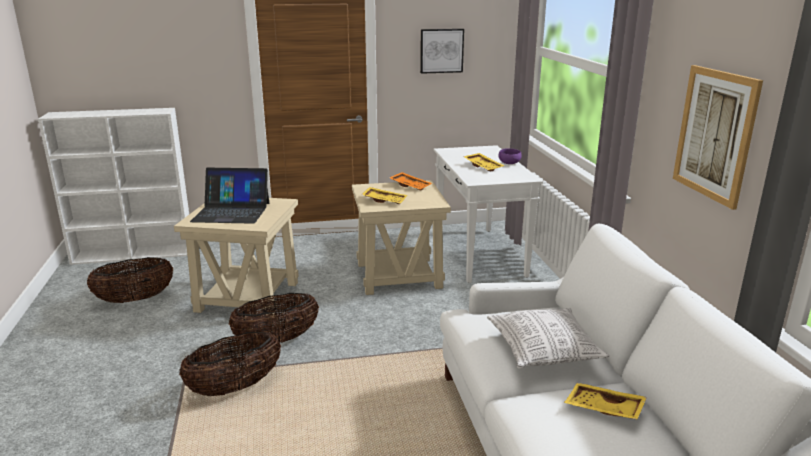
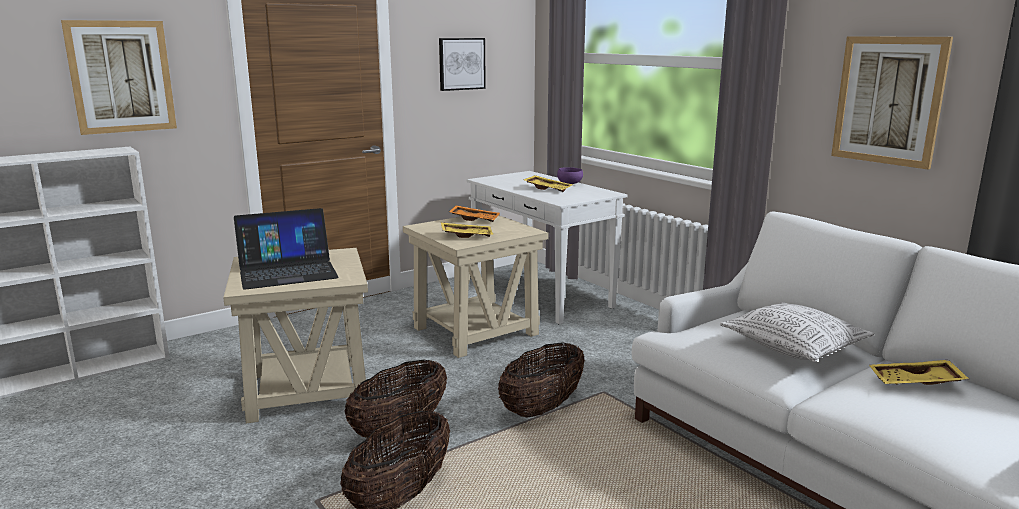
camera: 25 degrees left, 5 degrees down
basket [87,257,173,303] -> basket moved to [498,343,585,418]
none -> picture [61,20,177,135]

